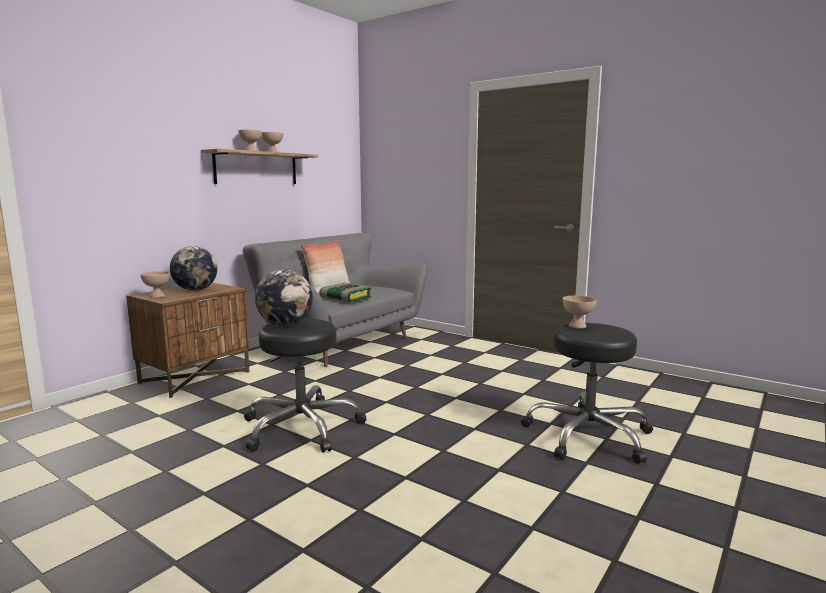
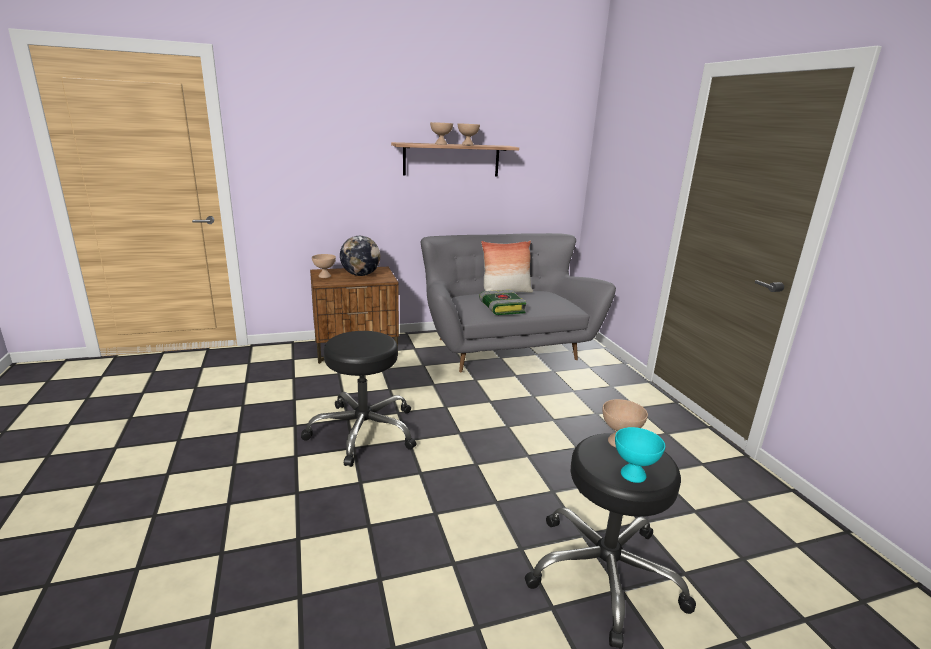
camera: 35 degrees right, 10 degrees up
globe [255,269,313,326] -> none
none -> turquoise bowl [615,427,665,483]

